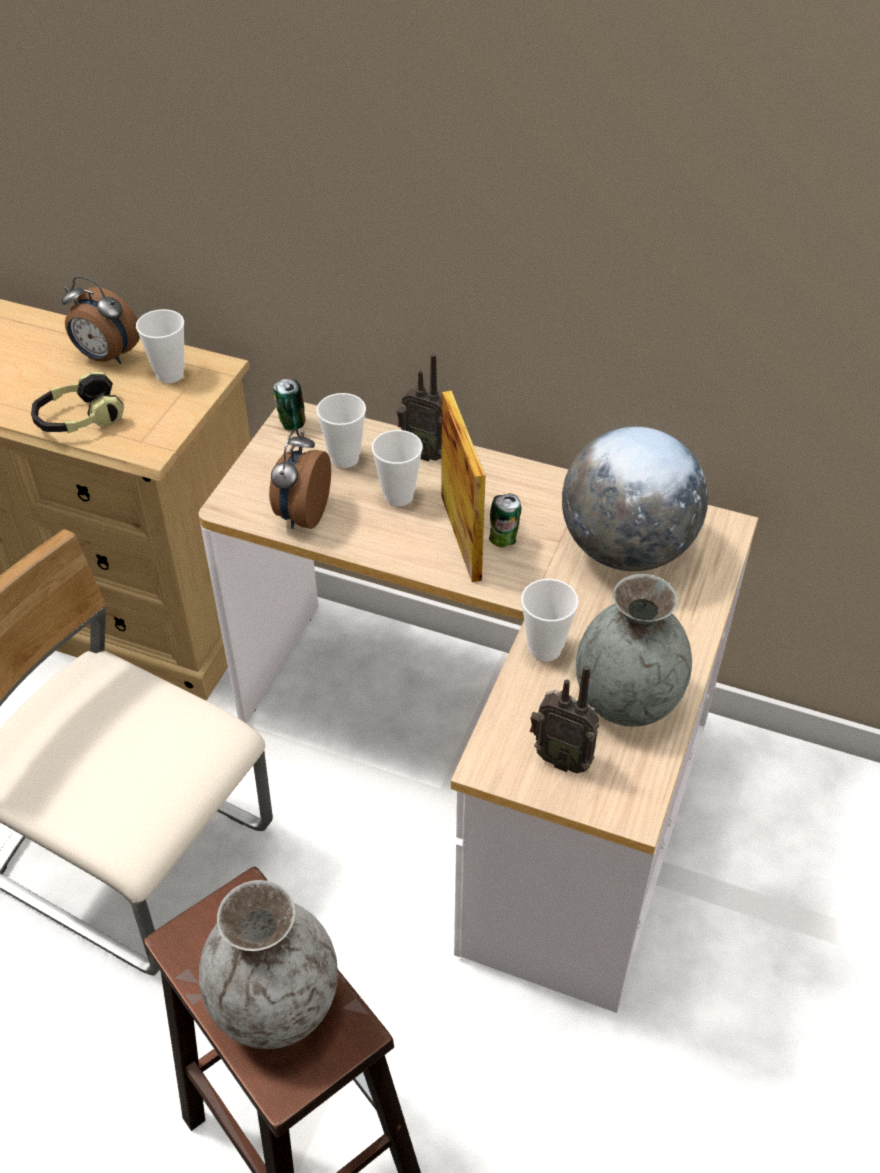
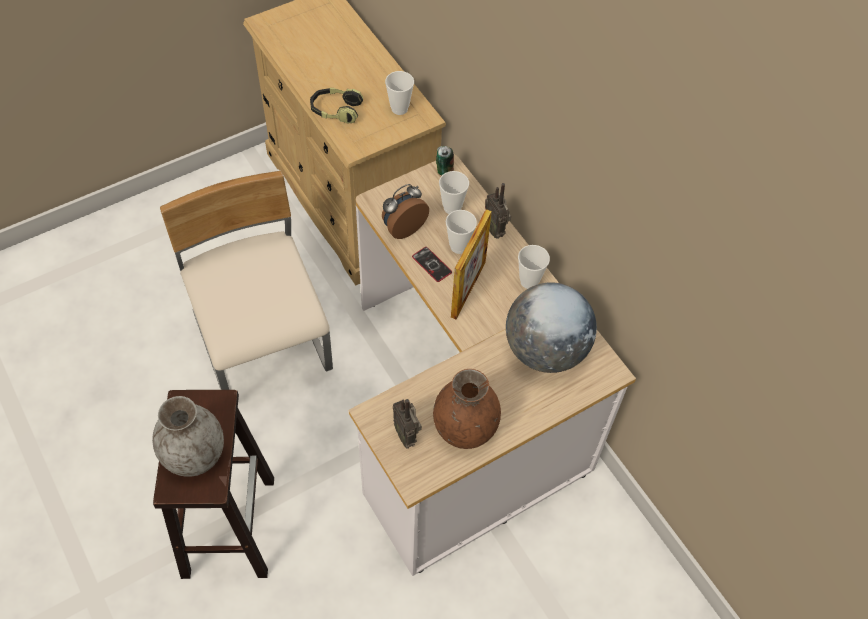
camera: 35 degrees right, 10 degrees up
alarm clock [61,276,140,364] -> none
can [489,494,522,547] -> none
cup [521,579,579,661] -> cup moved to [518,245,550,289]
grey vase [576,574,692,727] -> brown vase [433,369,501,449]
none -> phone [412,247,452,282]

